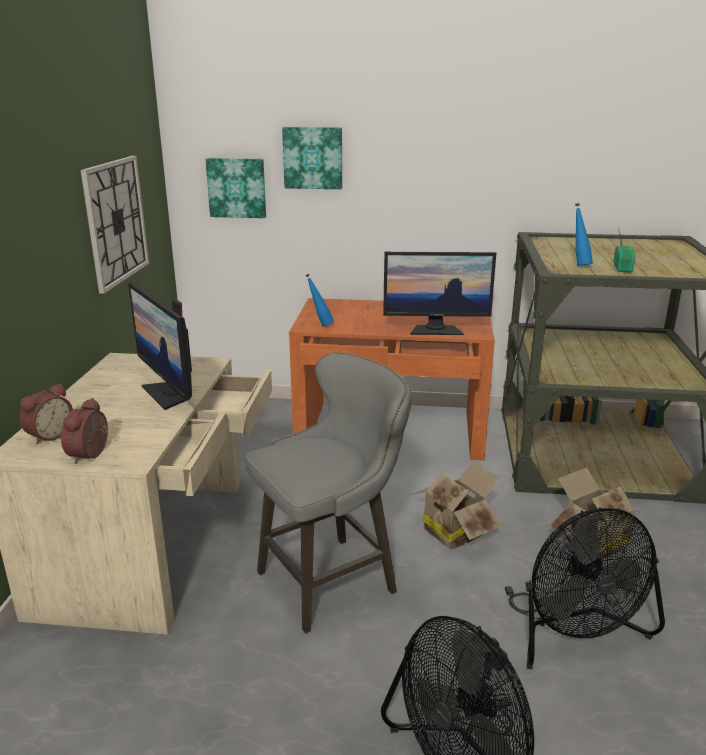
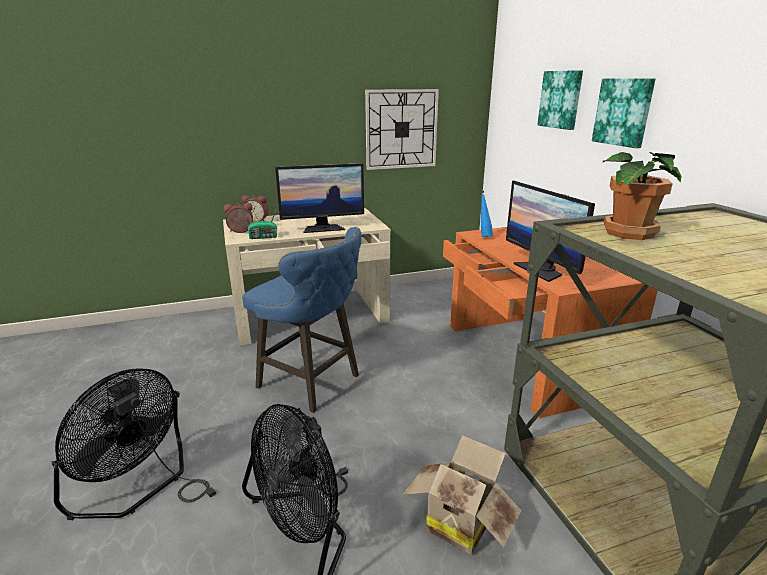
camera: 65 degrees right, 0 degrees up
monitor [128,283,192,410] -> monitor turned 135 degrees counterclockwise [275,163,364,233]
picture [206,158,266,218] -> picture moved to [592,78,655,148]
grey stool [246,352,411,634] -> blue stool [242,227,362,413]
cardboard box [411,461,501,549] -> none
blue bottle [575,203,593,266] -> potted plant [602,152,682,240]
radio [613,227,635,272] -> radio moved to [248,211,277,239]

